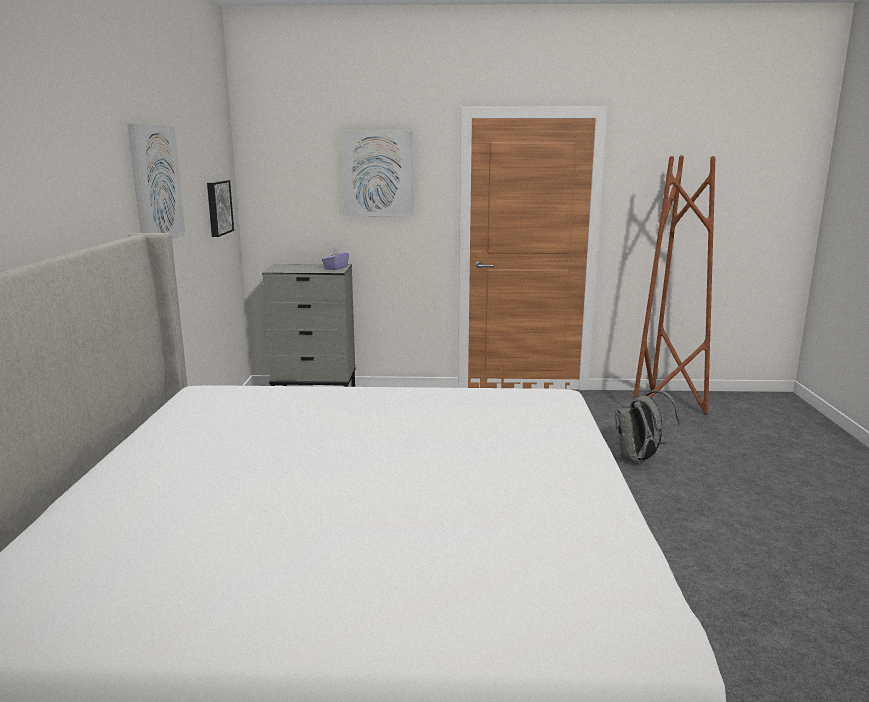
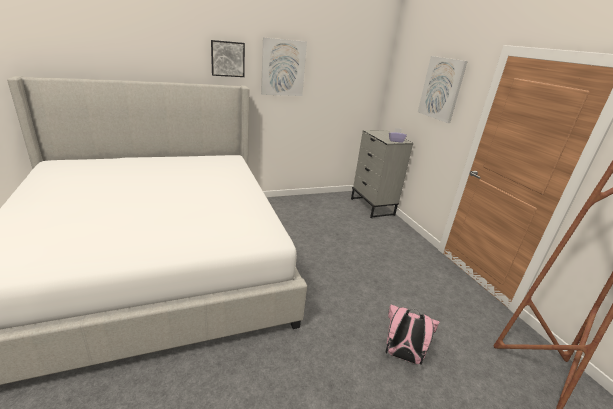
camera: 65 degrees right, 10 degrees up
picture [207,180,234,237] -> picture moved to [211,40,245,77]
grey backpack [615,390,680,464] -> pink backpack [386,304,440,365]

